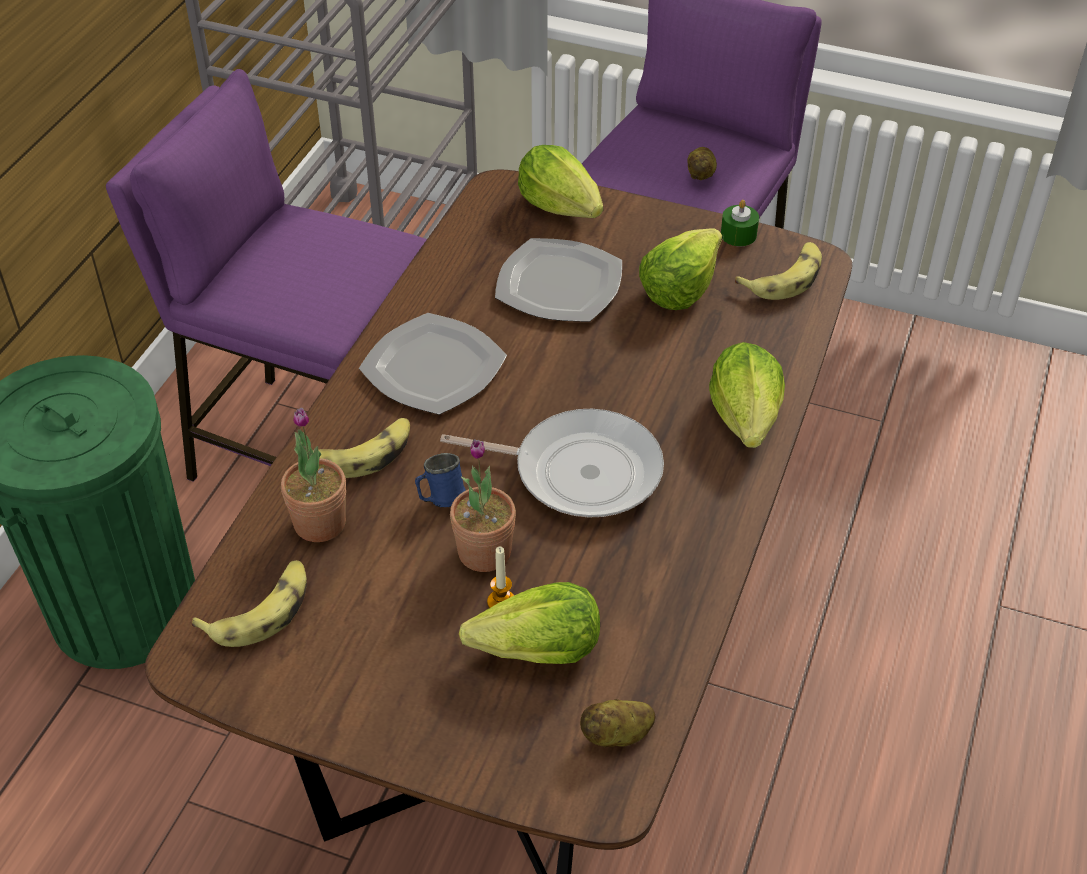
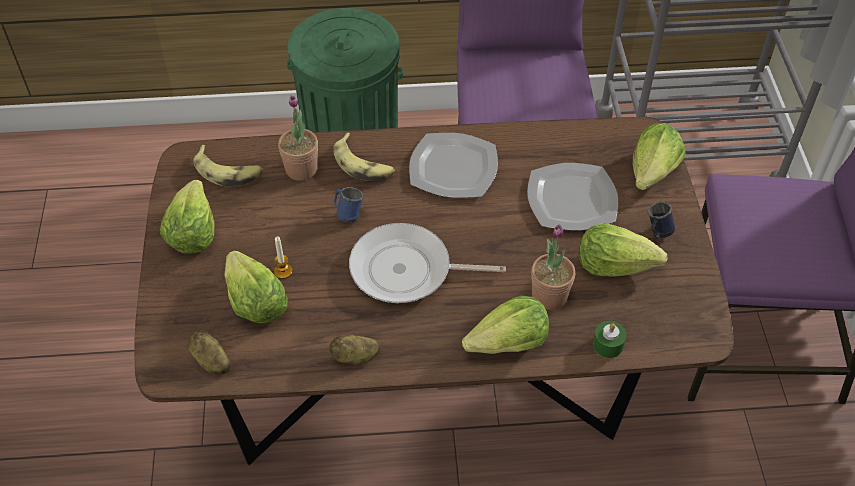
camera: 65 degrees right, 5 degrees up
frying pan [440,409,664,518] -> frying pan turned 105 degrees clockwise [349,223,506,303]
potted plant [450,439,516,572] -> potted plant moved to [531,225,575,310]
potato [687,147,717,180] -> potato moved to [329,335,380,365]
green candle [721,200,759,246] -> green candle moved to [593,321,626,358]
banana [735,242,822,300] -> none
none -> lettuce [160,180,214,254]
none -> blue mug [648,202,675,238]

